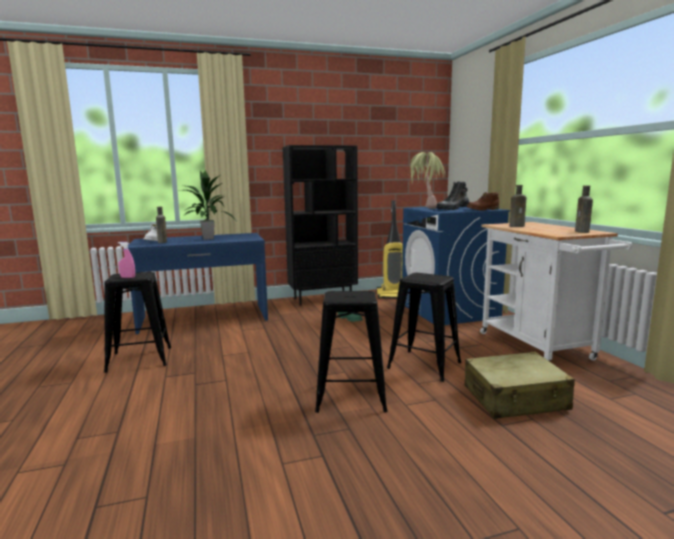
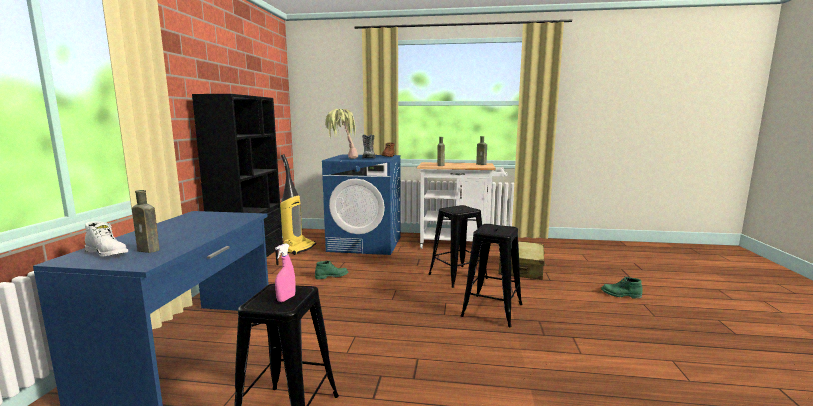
camera: 65 degrees left, 0 degrees up
potted plant [185,170,237,240] -> none
none -> green boot [601,277,643,299]

